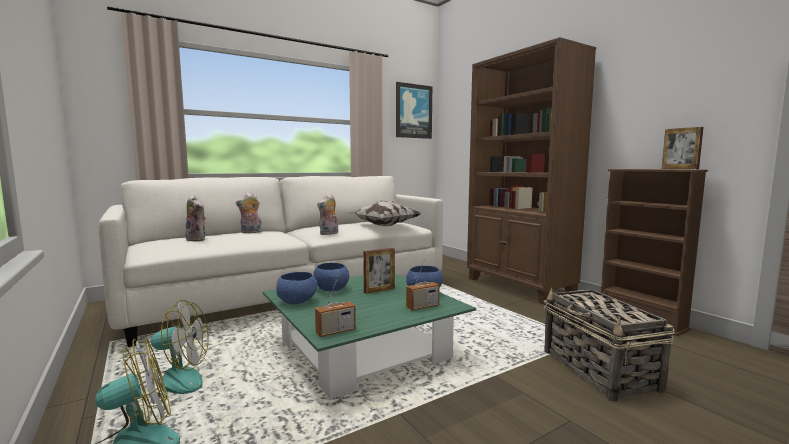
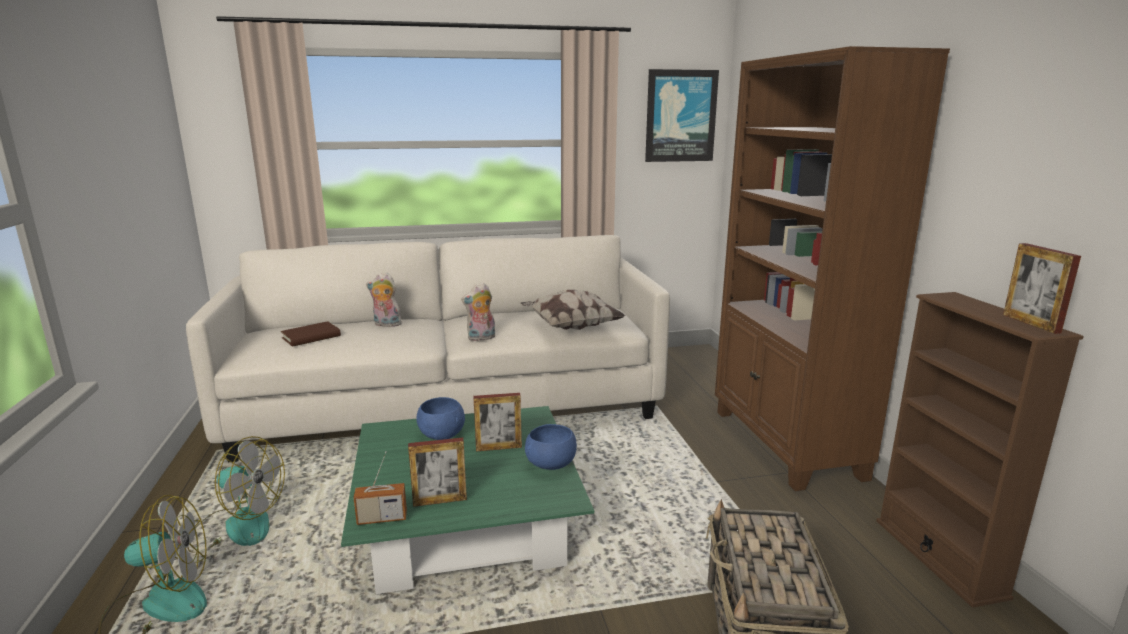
camera: 20 degrees right, 10 degrees up
plush toy [185,195,206,242] -> brown book [281,321,341,347]
blue bowl [276,272,318,304] -> none
radio [406,259,439,310] -> none
none -> picture frame [408,438,467,507]

